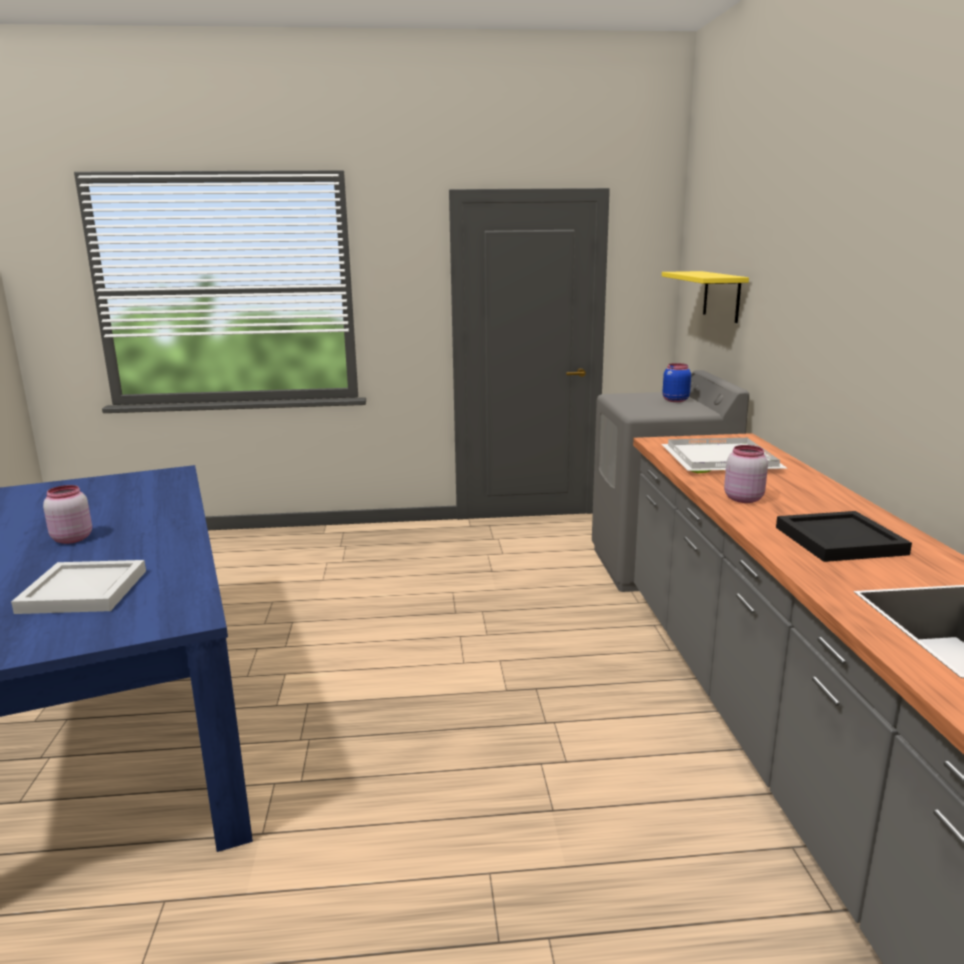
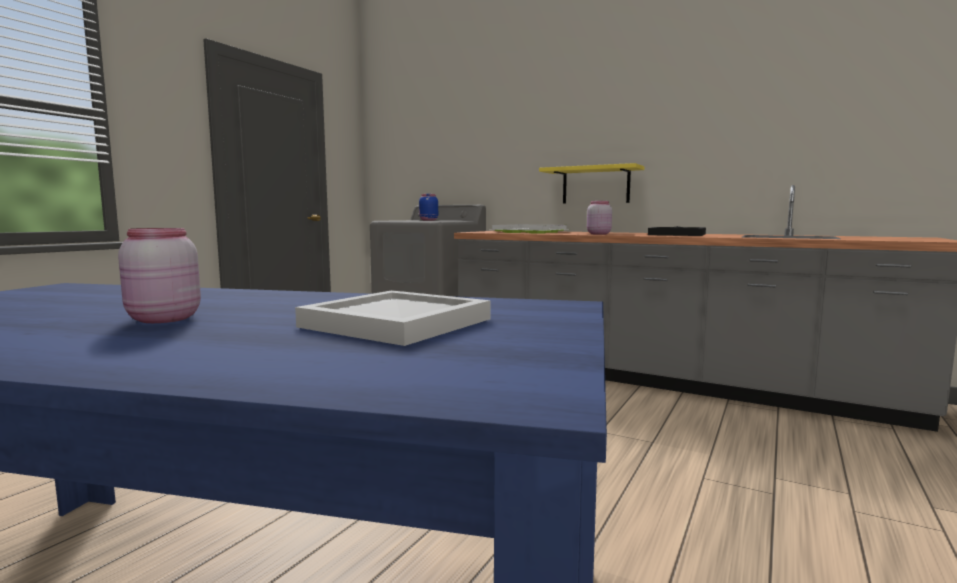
camera: 55 degrees left, 10 degrees down
yellow shelf [662,271,749,323] -> yellow shelf moved to [539,163,644,204]

